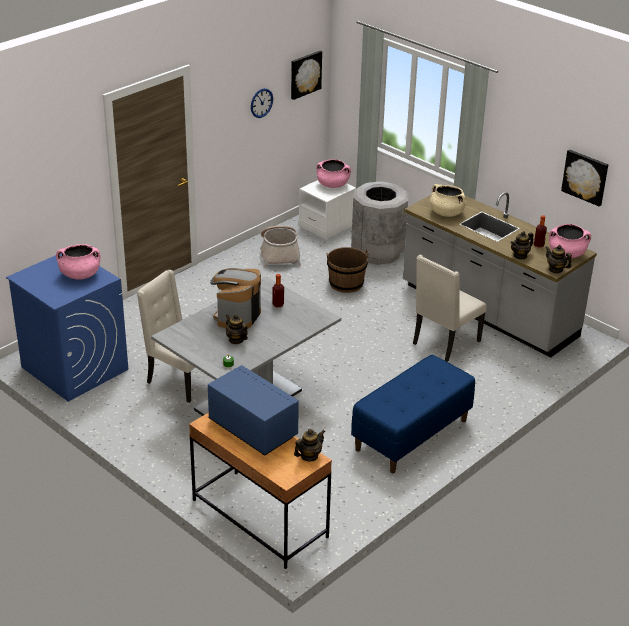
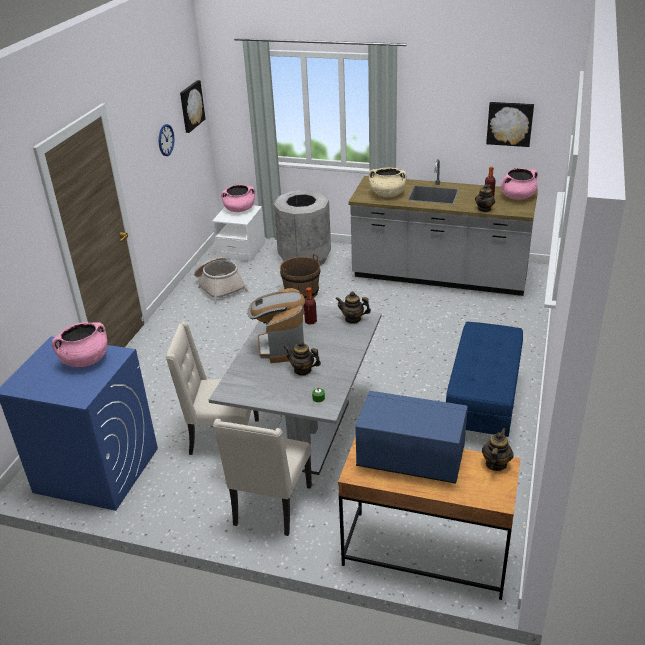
camera: 25 degrees left, 0 degrees up
beige chair [413,255,487,362] -> beige chair moved to [213,419,312,536]
teapot [545,245,572,273] -> teapot moved to [336,292,371,324]

